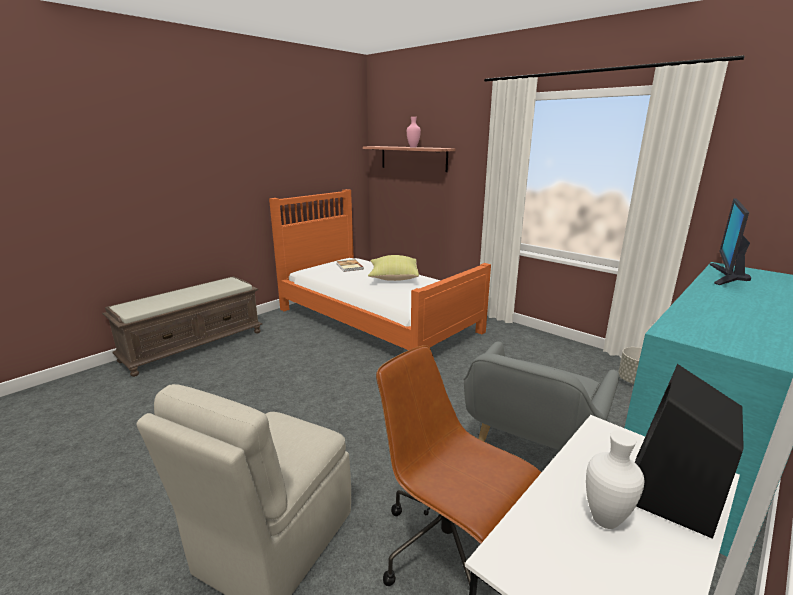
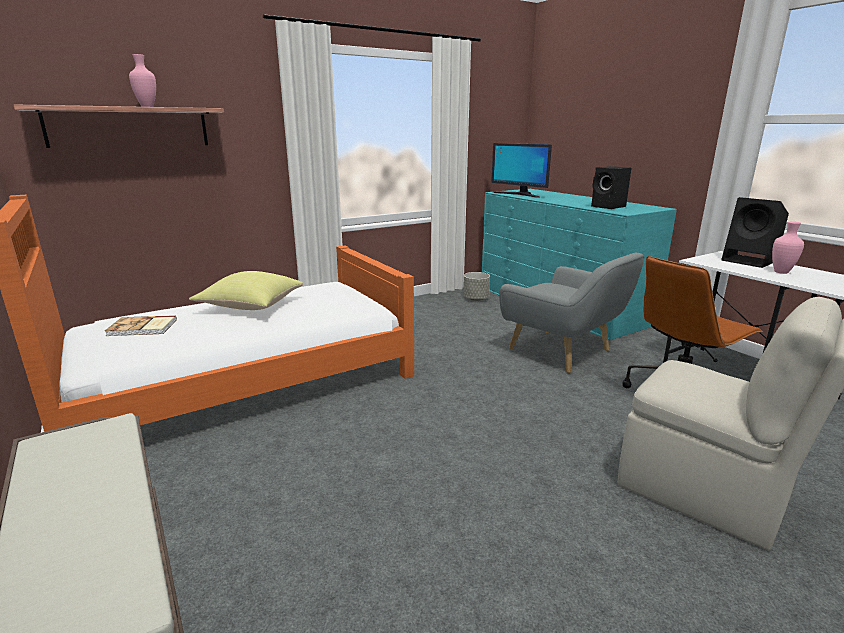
camera: 75 degrees left, 0 degrees up
white vase [586,430,644,529] -> pink vase [772,221,804,274]
none -> black speaker [591,166,631,209]

